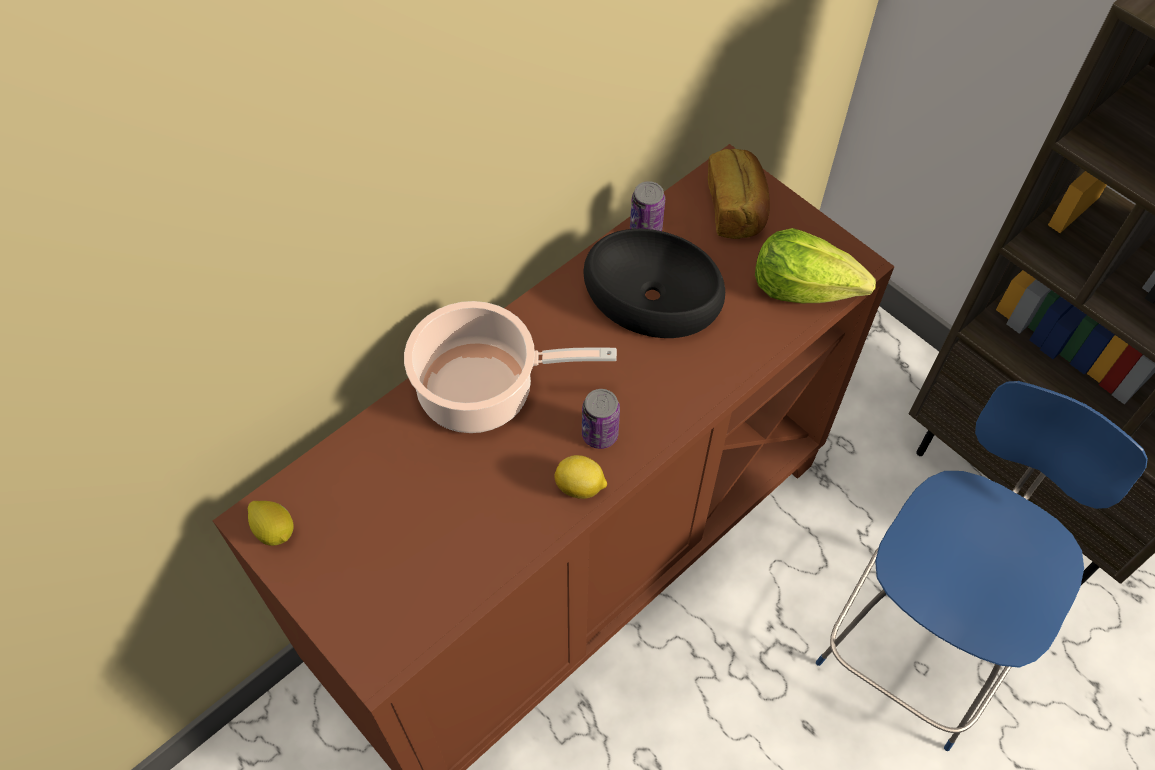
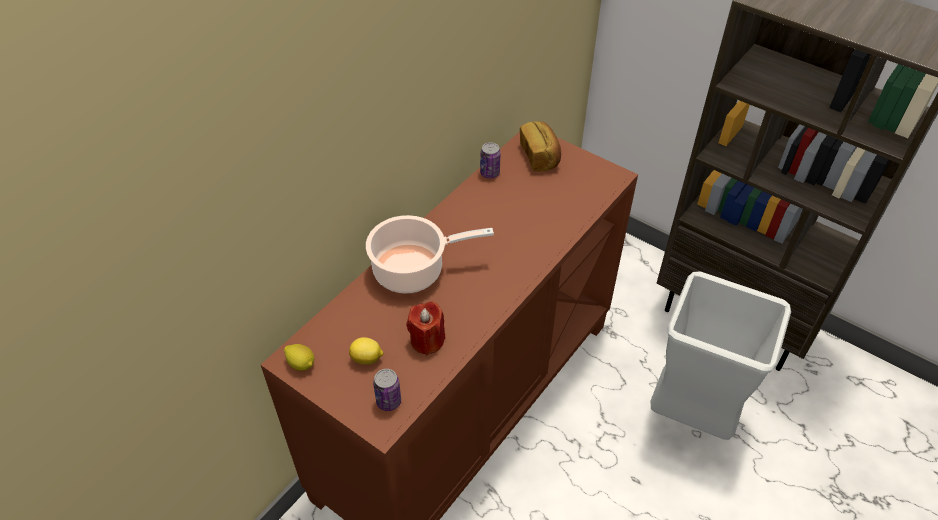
camera: 10 degrees left, 10 degrees down
lemon [554,455,607,499] -> lemon moved to [349,337,384,365]
can [582,389,620,449] -> can moved to [373,369,401,411]
black bowl [584,229,725,338] -> none
lettuce [755,228,876,303] -> none
blue chair [816,381,1148,751] -> grey trash can [650,271,791,440]
none -> red candle [406,301,445,355]

